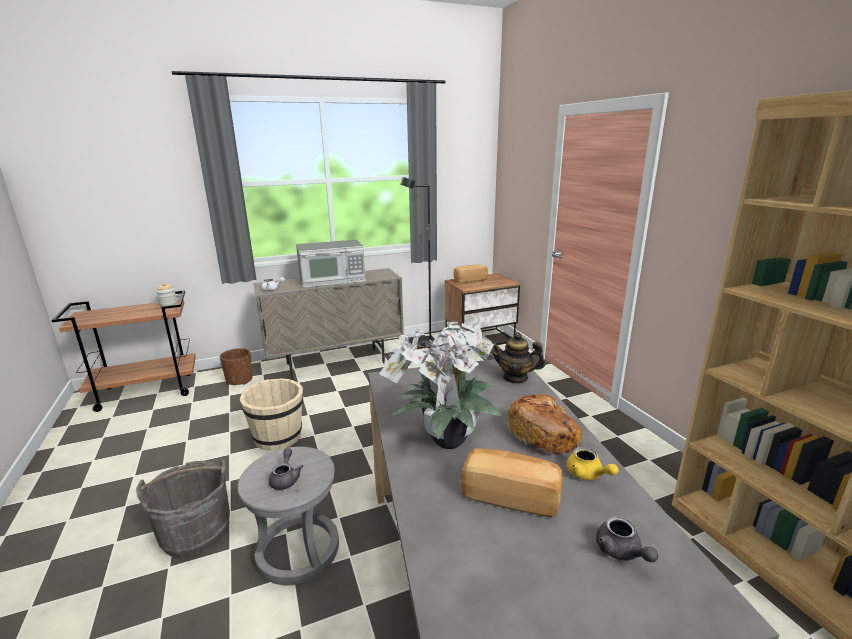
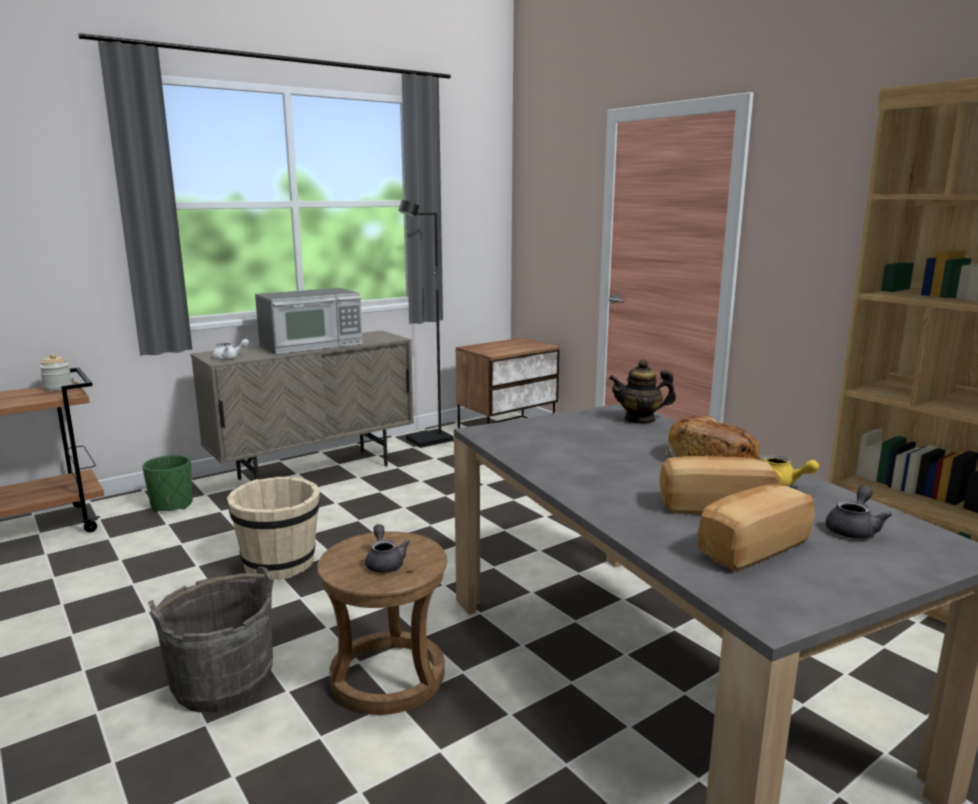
camera: 15 degrees left, 5 degrees down
brown planter [220,348,253,385] -> green planter [142,455,193,512]
grey stool [237,447,339,585] -> brown stool [317,531,447,715]
potted plant [379,321,503,449] -> none
bread [453,265,488,283] -> bread moved to [698,485,814,571]
grey teapot [596,516,658,562] -> grey teapot turned 105 degrees counterclockwise [826,485,892,539]

